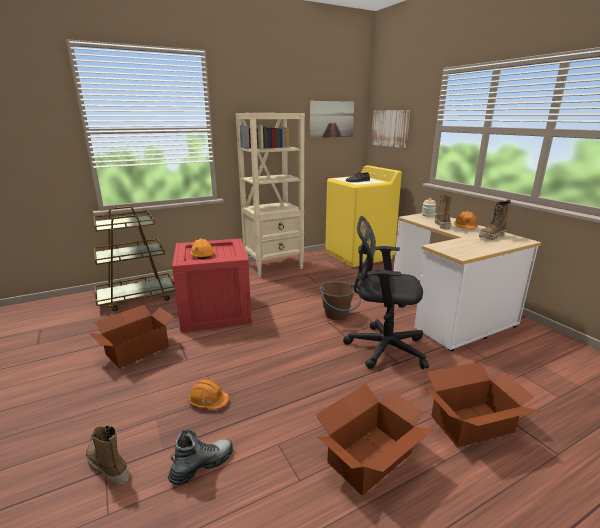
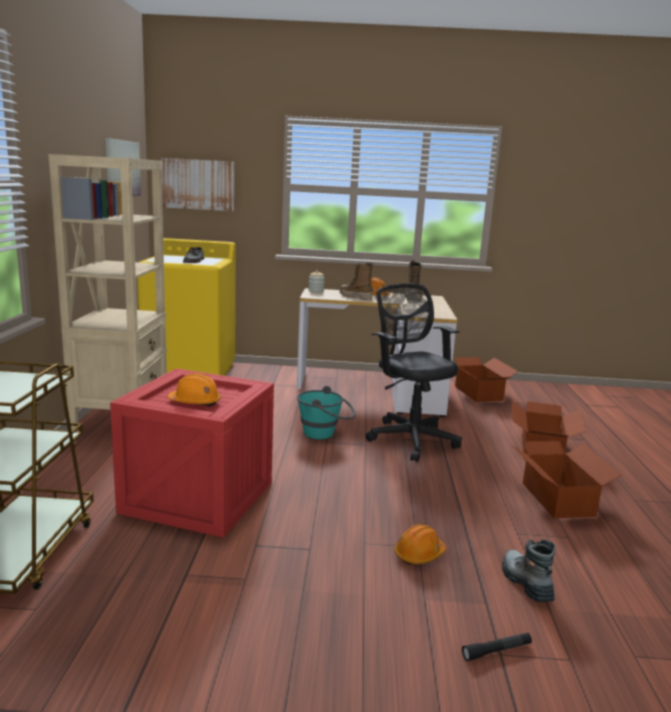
camera: 60 degrees left, 5 degrees down
boot [86,426,130,485] -> black flashlight [462,632,532,661]
cardboard box [89,305,174,368] -> cardboard box moved to [455,357,518,402]
brown bucket [320,282,361,320] -> turquoise bucket [297,386,356,439]
black office chair [343,216,429,369] -> black office chair turned 105 degrees clockwise [366,283,462,462]

